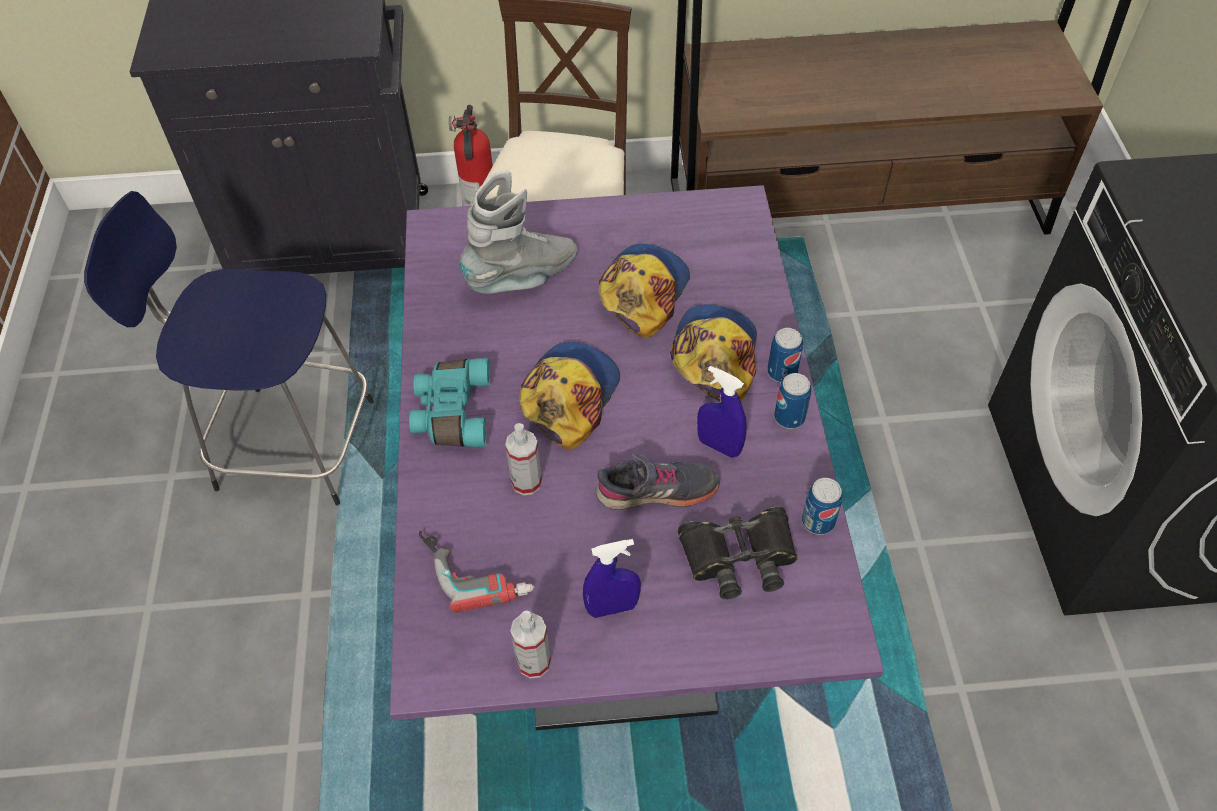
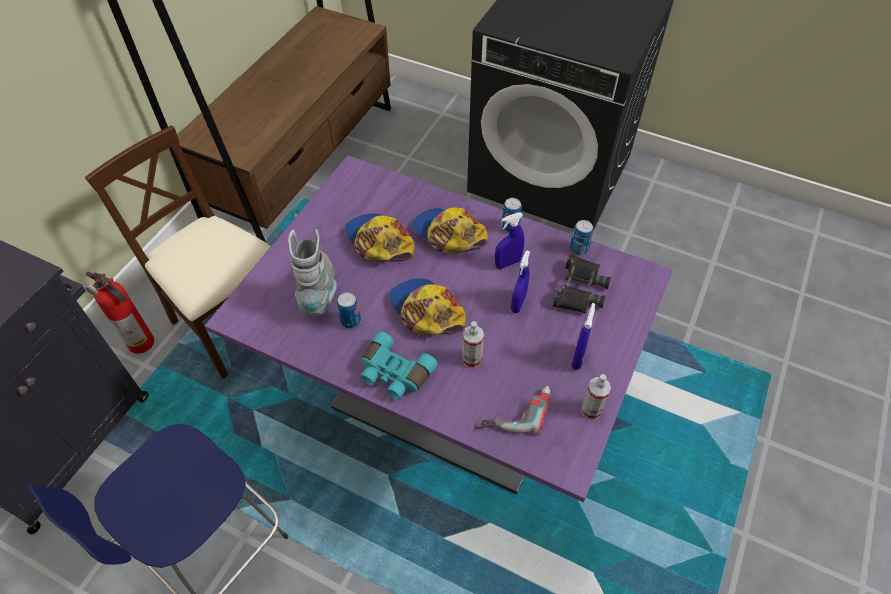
camera: 60 degrees left, 0 degrees up
grey shoe [596,454,720,510] -> blue spray bottle [511,250,530,313]
can [767,328,803,383] -> can moved to [337,292,361,329]

